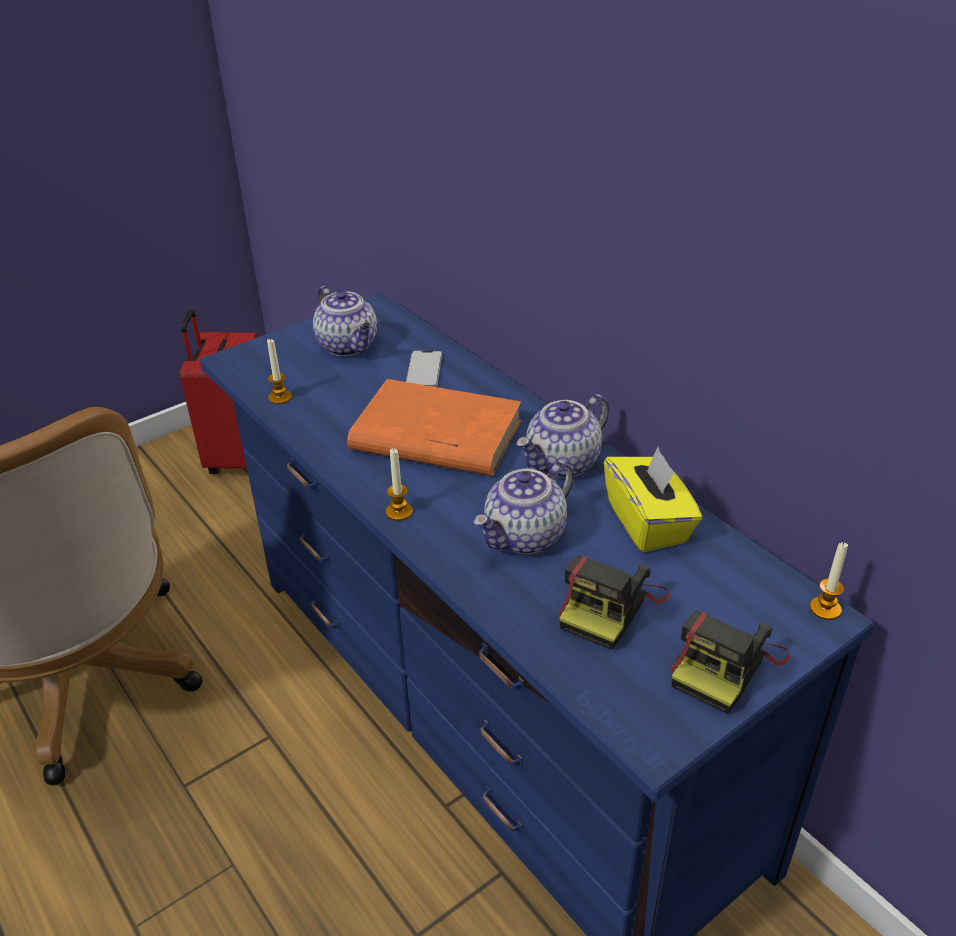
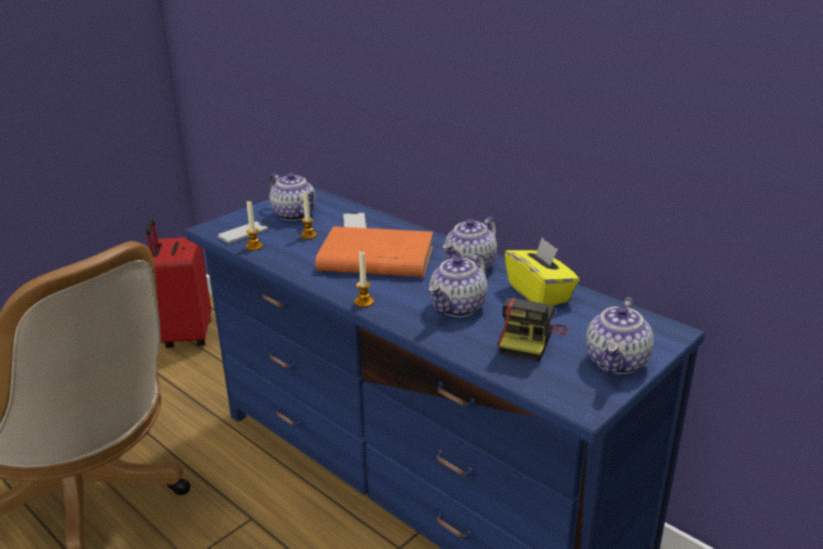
camera: 10 degrees left, 10 degrees down
camera [671,611,790,714] -> teapot [586,298,654,374]
candle [810,542,848,620] -> candle moved to [301,191,317,239]
none -> phone [217,221,268,243]

